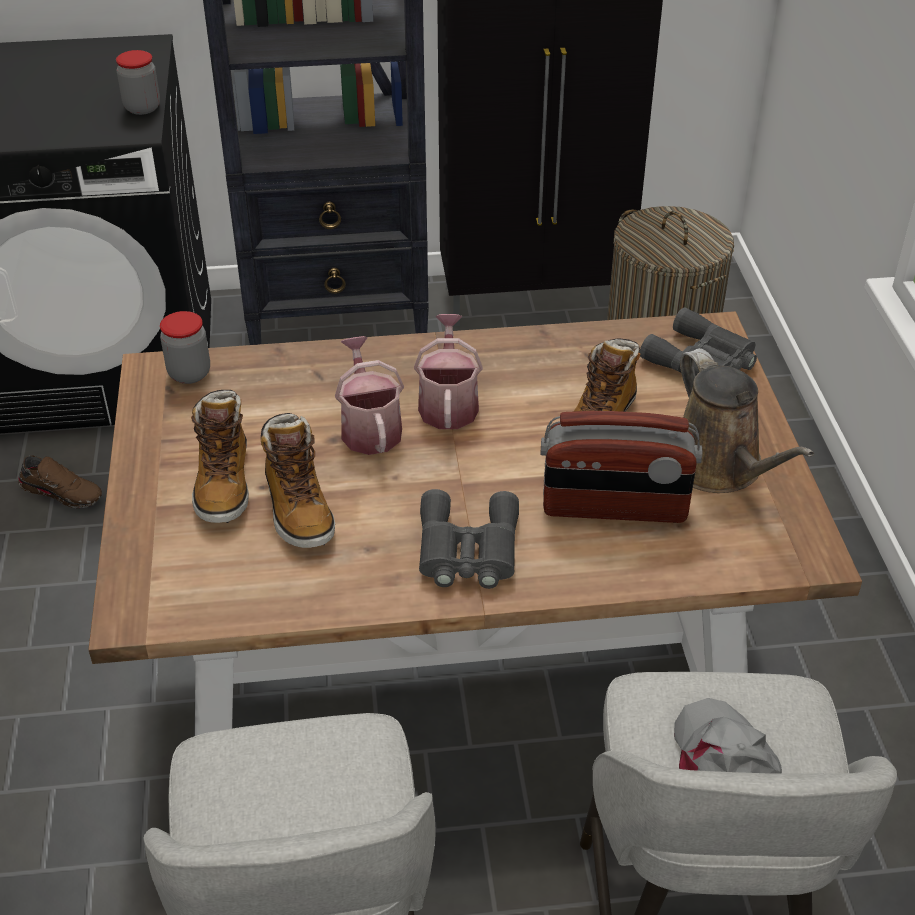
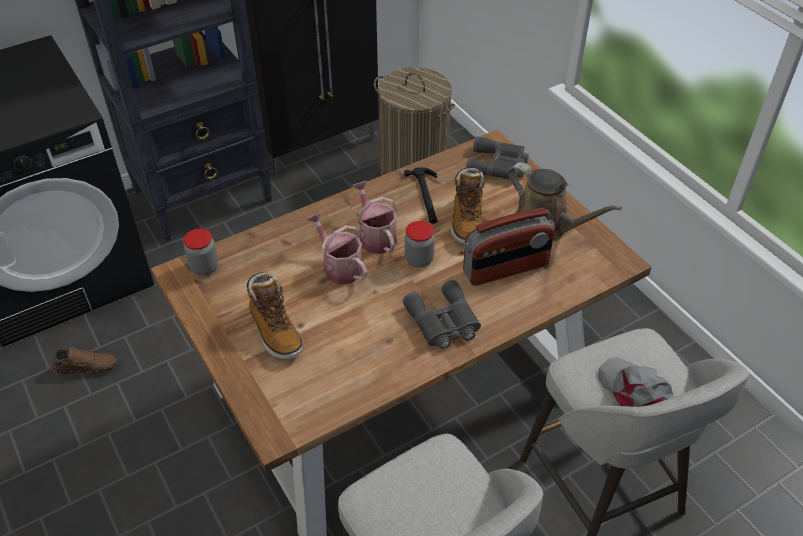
camera: 25 degrees left, 5 degrees up
jar [116,50,160,115] -> jar moved to [405,221,435,268]
boot [261,413,335,548] -> none
none -> hammer [404,167,438,224]

